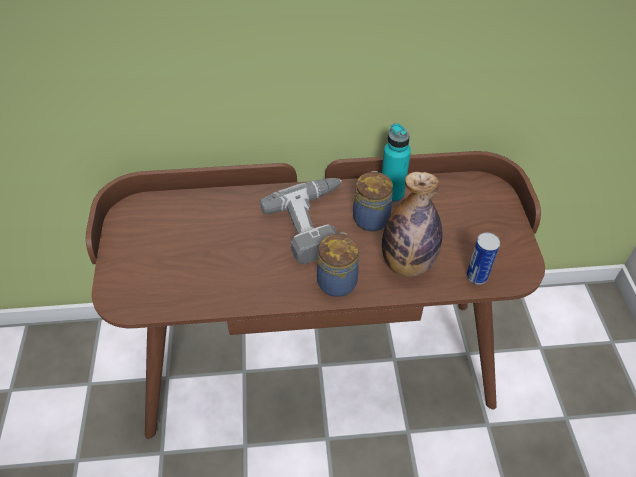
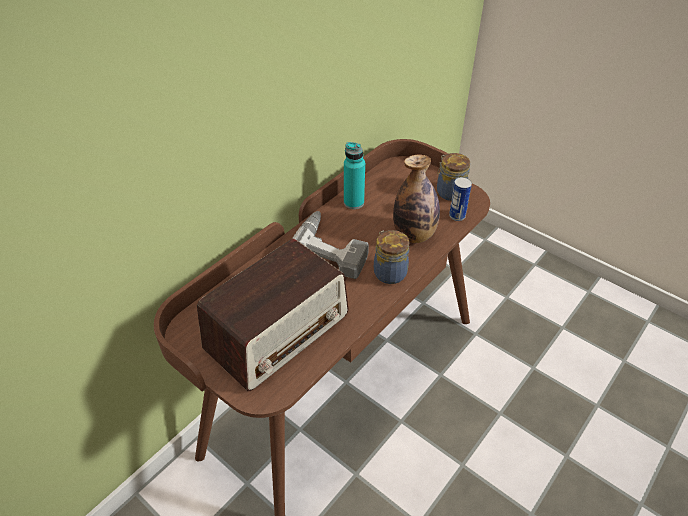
camera: 45 degrees left, 5 degrees down
jar [353,171,393,231] -> jar moved to [437,153,470,201]
none -> radio [197,239,348,391]

